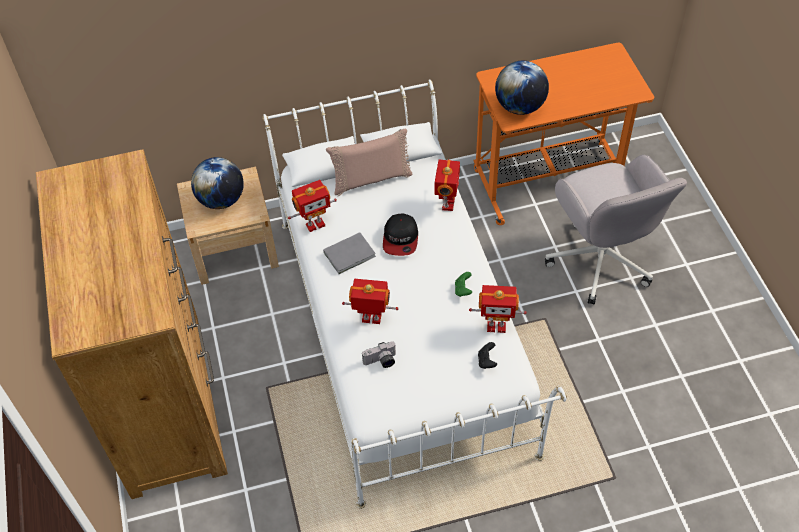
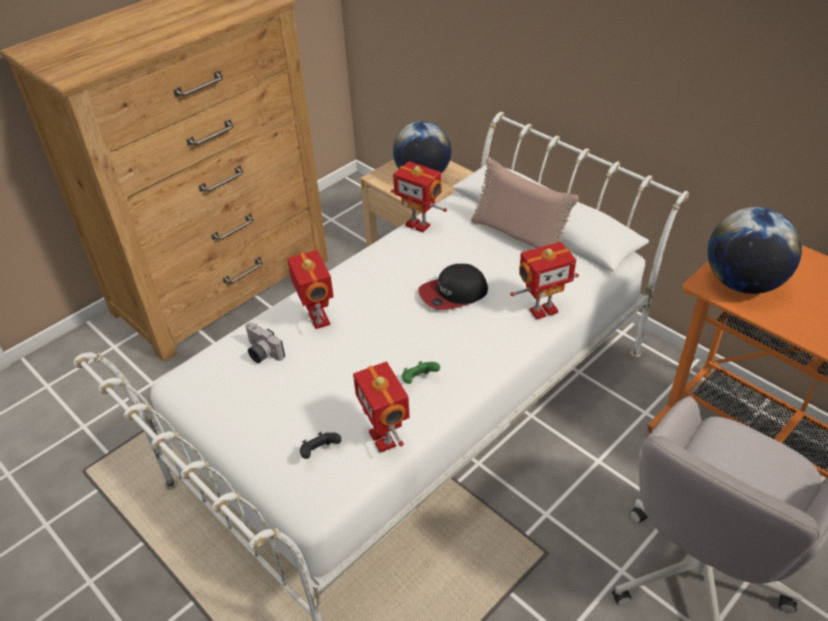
camera: 60 degrees right, 10 degrees down
grey book [323,232,376,274] -> none

